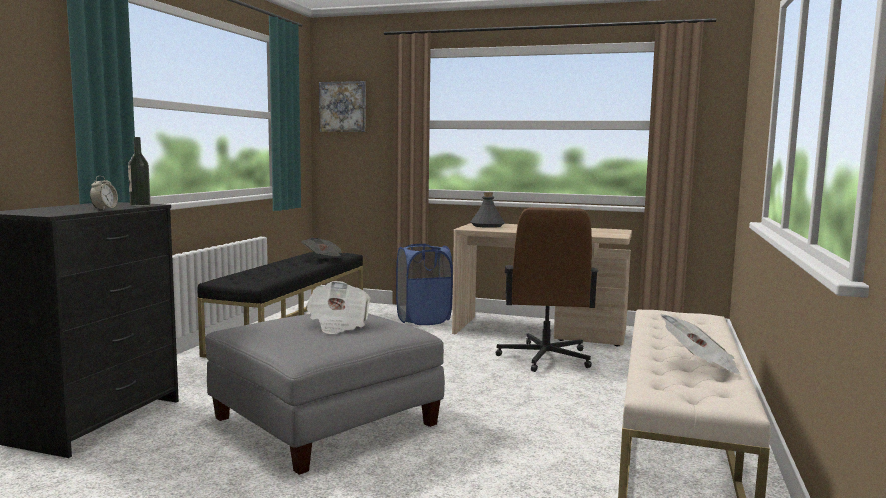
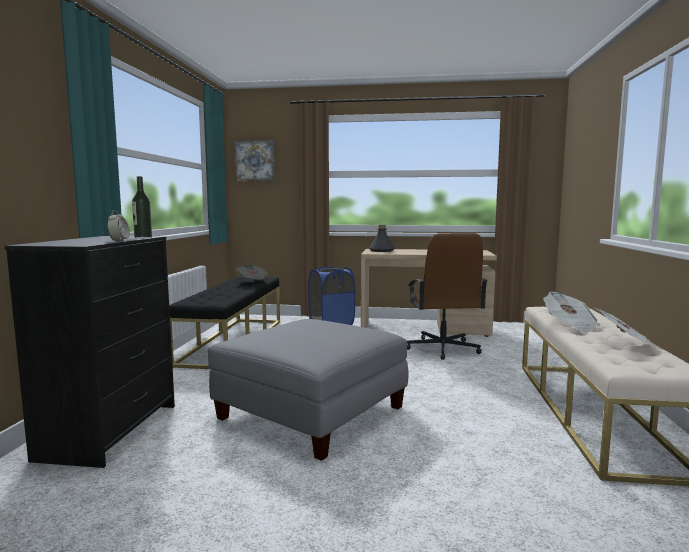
camera: 10 degrees left, 0 degrees up
newspaper [306,281,370,334] -> newspaper moved to [543,292,600,333]

